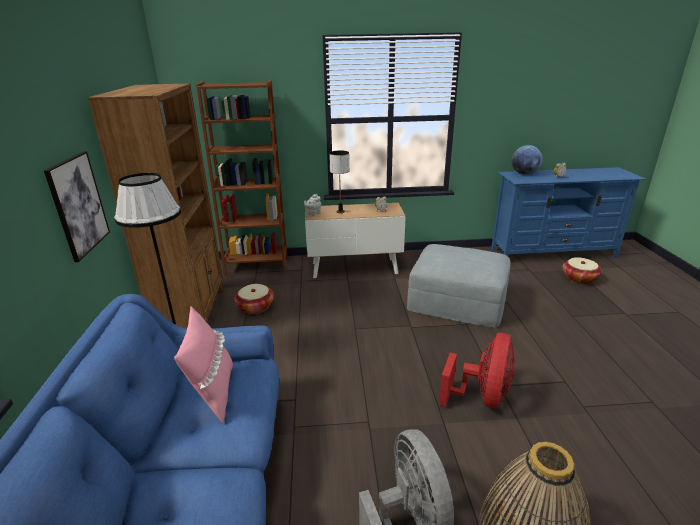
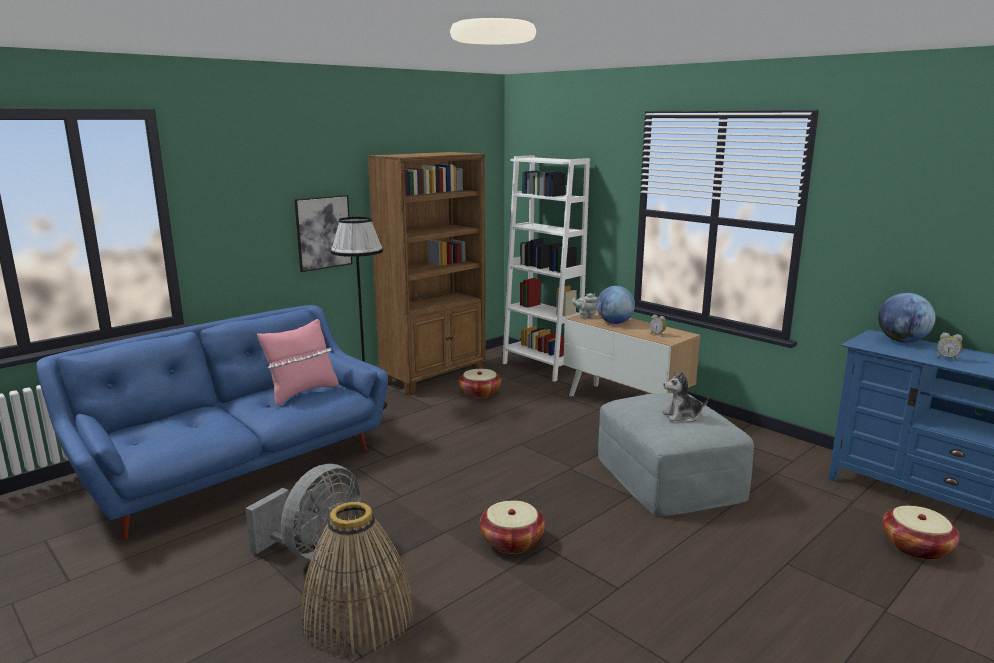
camera: 50 degrees right, 10 degrees down
brown bookcase [196,80,288,276] -> white bookcase [502,155,590,382]
table lamp [329,150,349,213] -> globe [596,286,635,324]
red fan [439,333,515,408] -> basket [479,500,545,554]
none -> plush toy [663,371,709,422]

